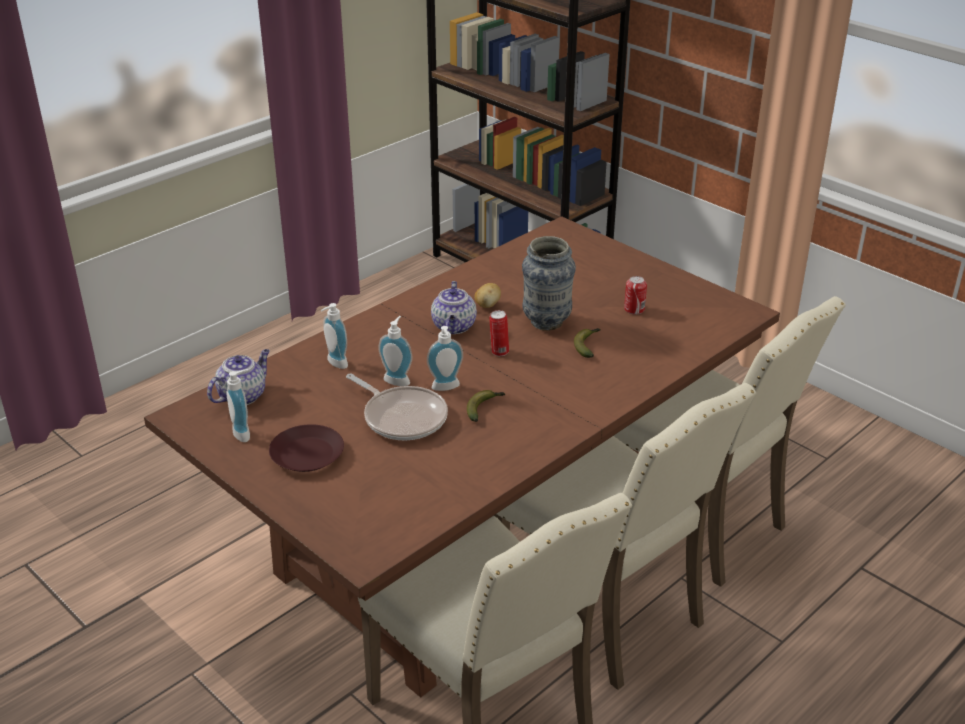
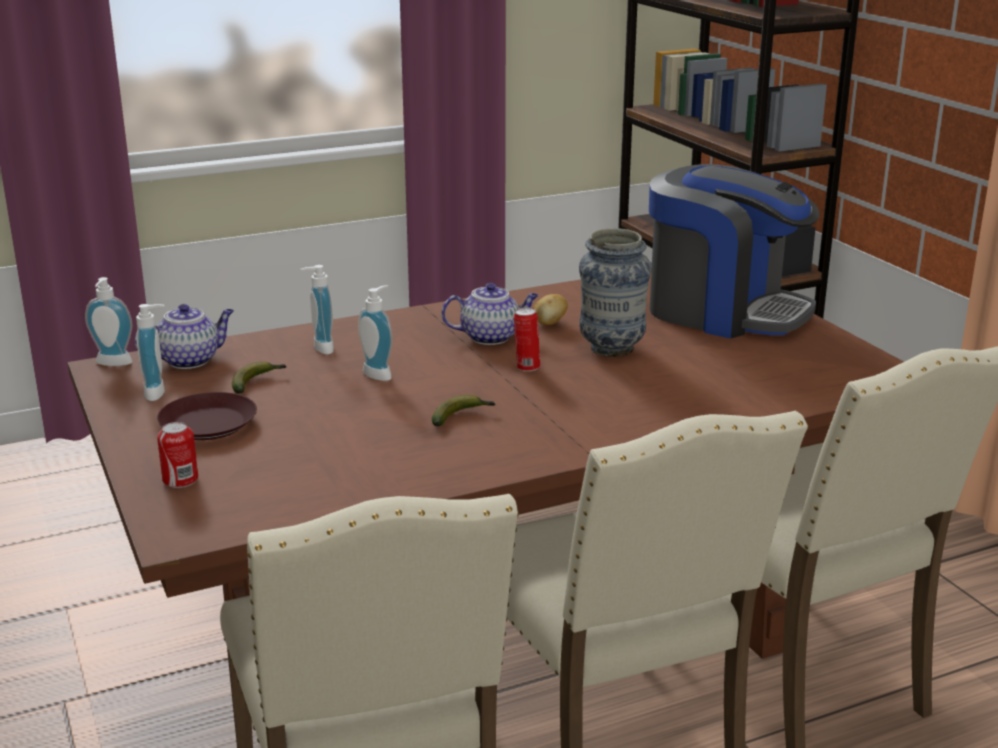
camera: 20 degrees right, 10 degrees down
frying pan [346,373,448,440] -> none
soap dispenser [427,326,463,391] -> soap dispenser moved to [85,277,133,366]
teapot [431,281,477,334] -> teapot turned 120 degrees counterclockwise [441,283,539,345]
banana [574,328,600,358] -> banana moved to [232,361,286,394]
can [624,276,647,315] -> can moved to [157,422,198,488]
none -> coffee machine [649,164,819,339]

